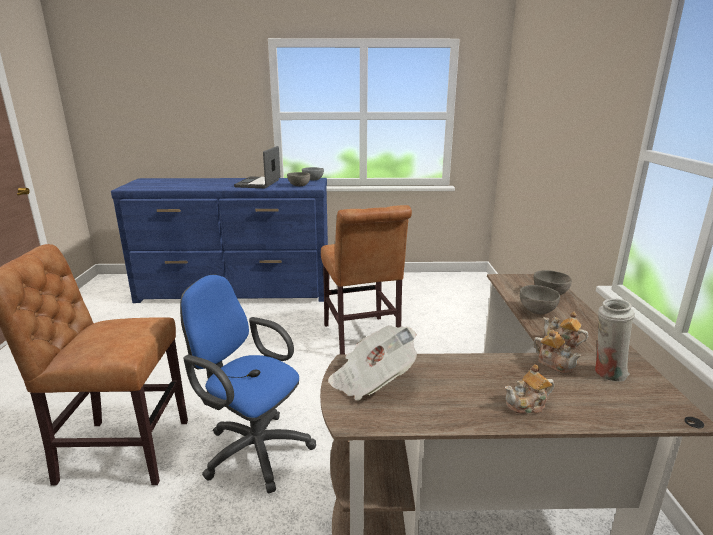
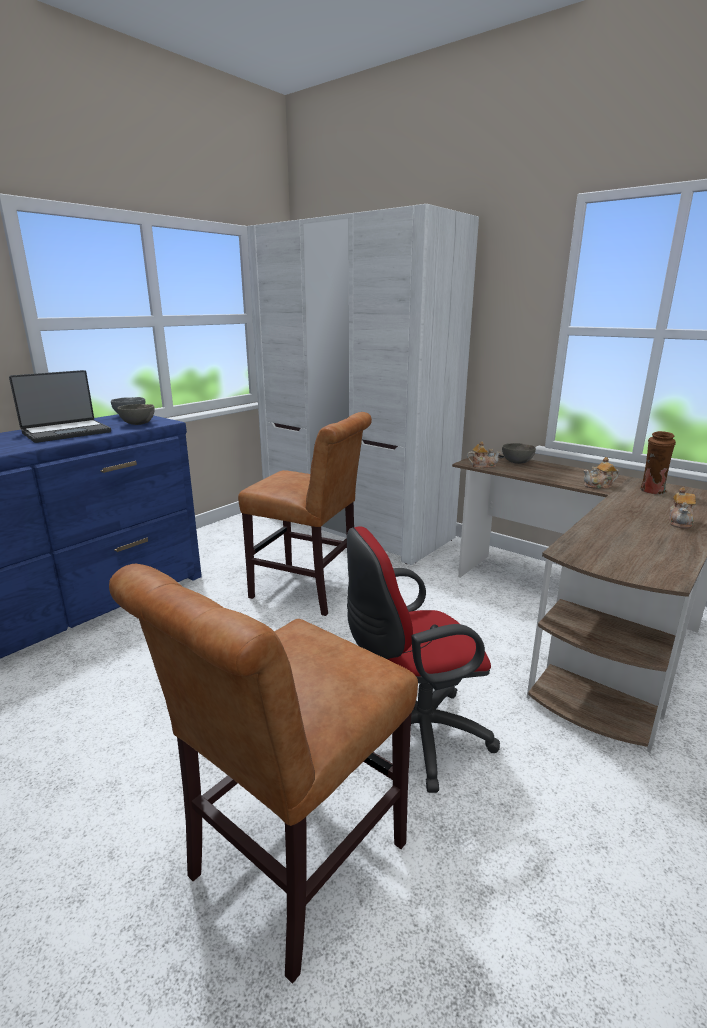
camera: 50 degrees left, 0 degrees up
blue office chair [180,274,316,493] -> red office chair [347,526,500,793]
laptop [234,146,281,188] -> laptop turned 90 degrees counterclockwise [9,370,111,443]
newspaper [328,325,417,401] -> none
grey bowl [520,285,560,314] -> none
teapot [533,330,581,374] -> teapot moved to [467,441,501,468]
white vase [595,299,635,382] -> brown vase [640,431,676,495]
none -> white wardrobe [247,204,479,565]

